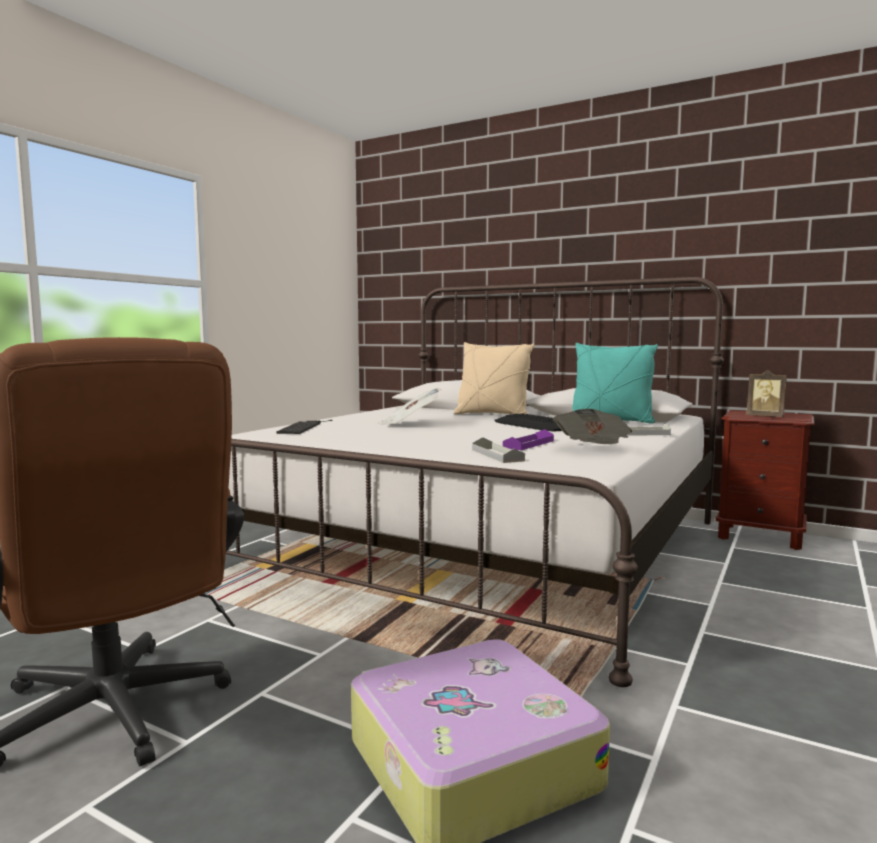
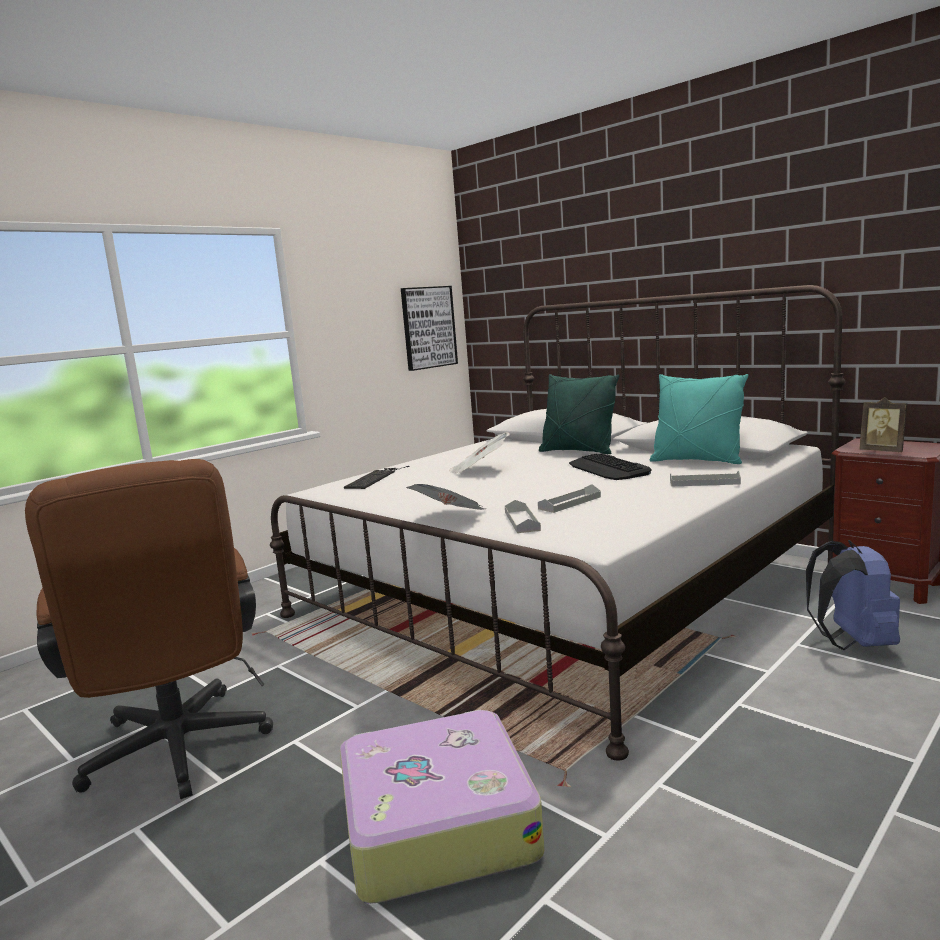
camera: 15 degrees right, 5 degrees up
beige pillow [454,342,534,414] -> green pillow [539,374,620,454]
purple tray [503,429,554,450] -> grey tray [538,484,601,513]
newspaper [553,409,632,444] -> newspaper moved to [406,484,485,510]
none -> picture [401,286,458,371]
none -> blue backpack [806,540,900,650]

